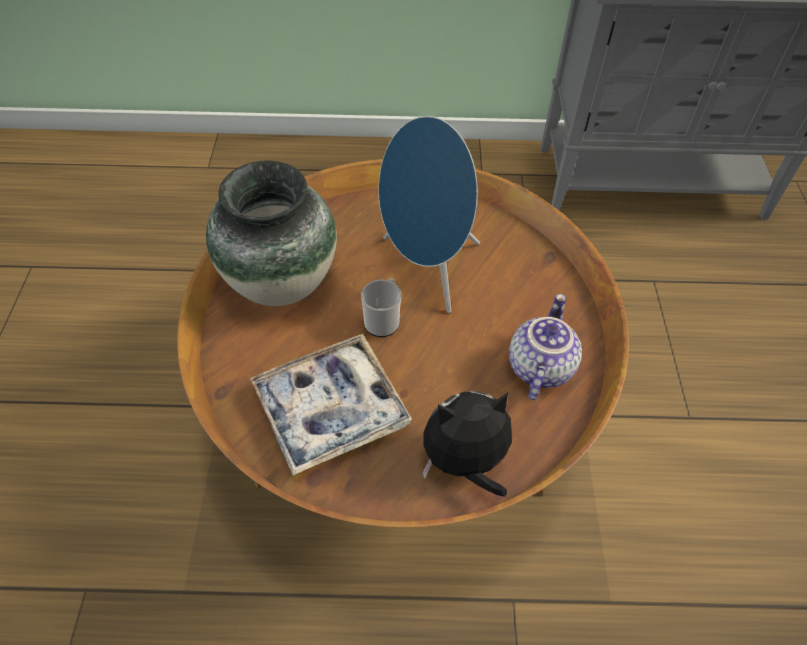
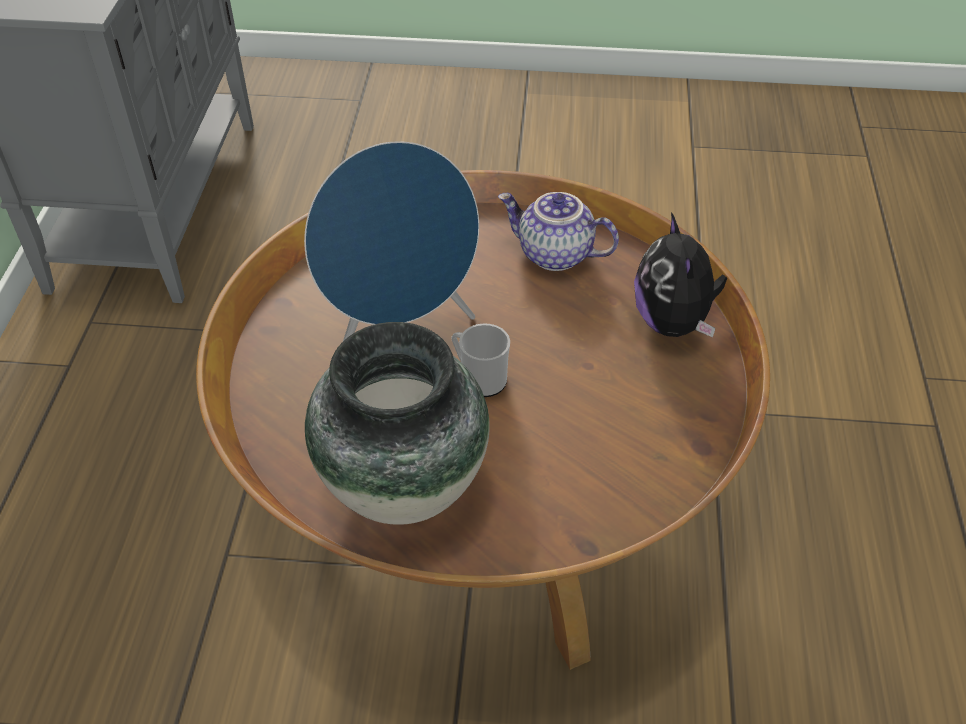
camera: 85 degrees left, 5 degrees down
tray [250,334,412,476] -> none

